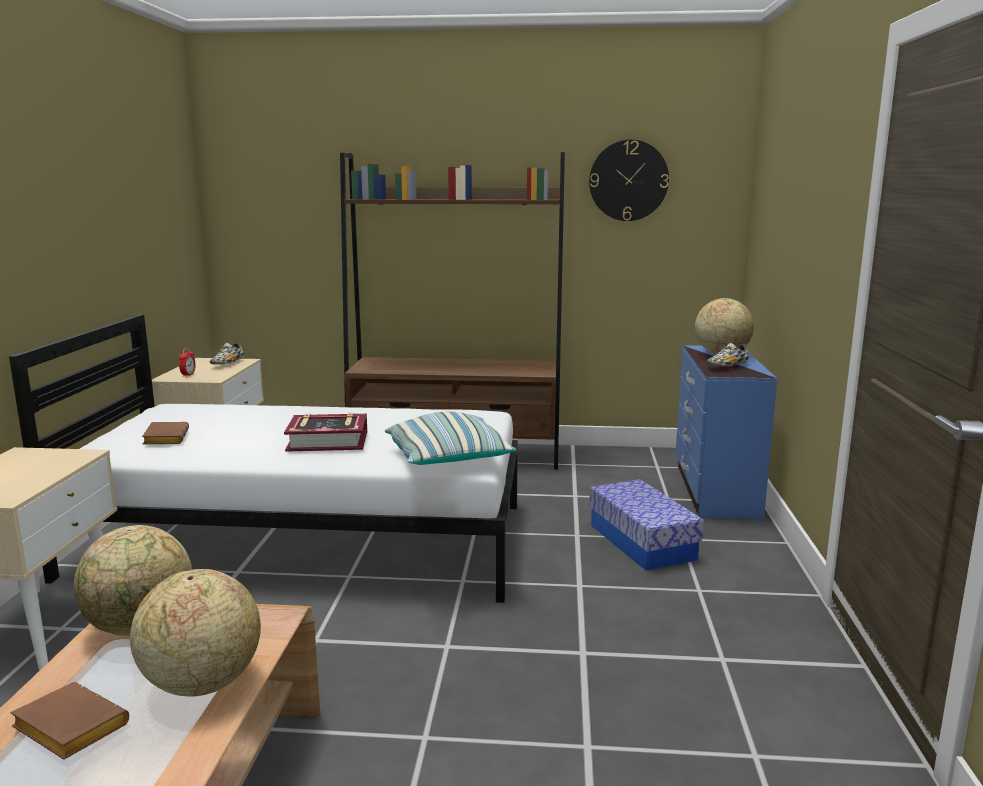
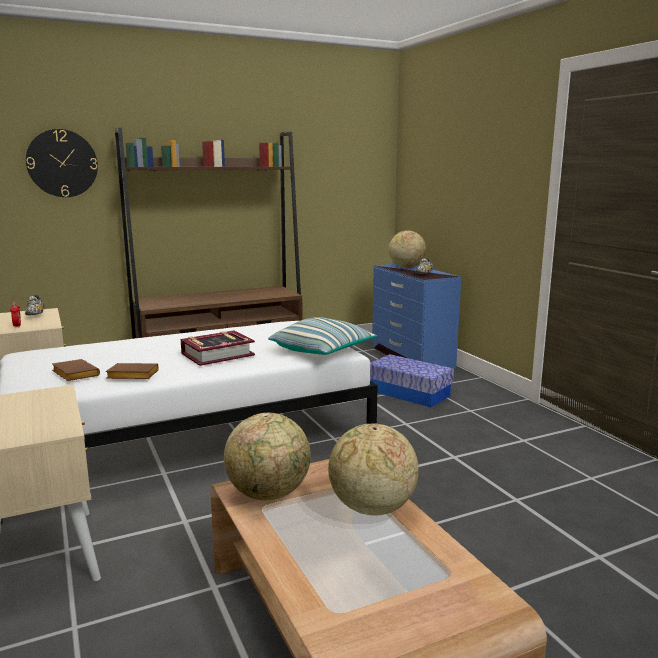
camera: 30 degrees left, 0 degrees up
brown book [10,682,129,760] -> brown book moved to [106,363,159,379]
wall clock [589,140,669,221] -> wall clock moved to [26,129,98,197]

